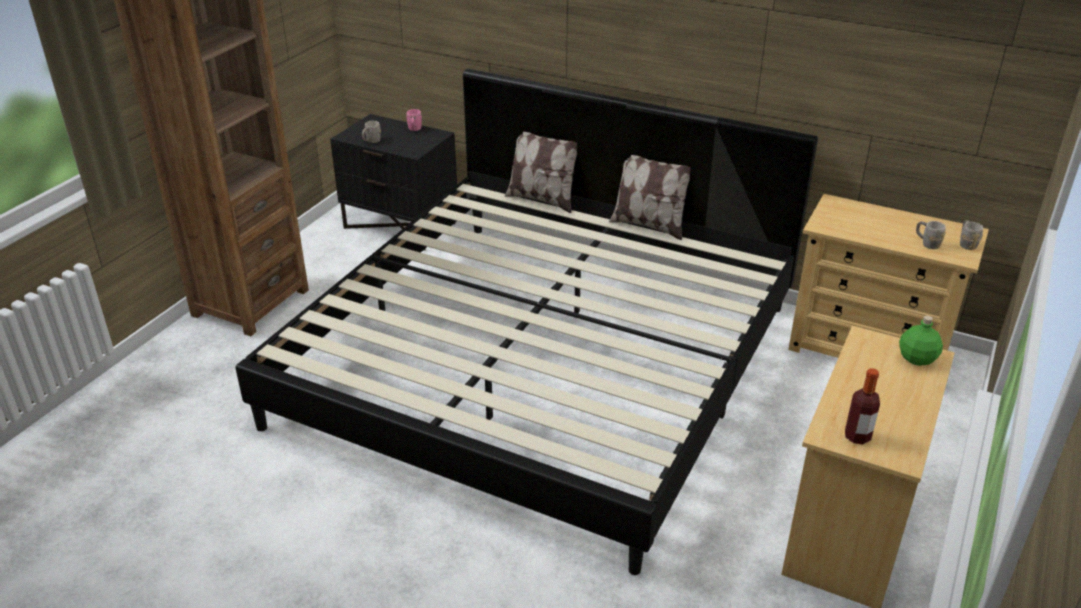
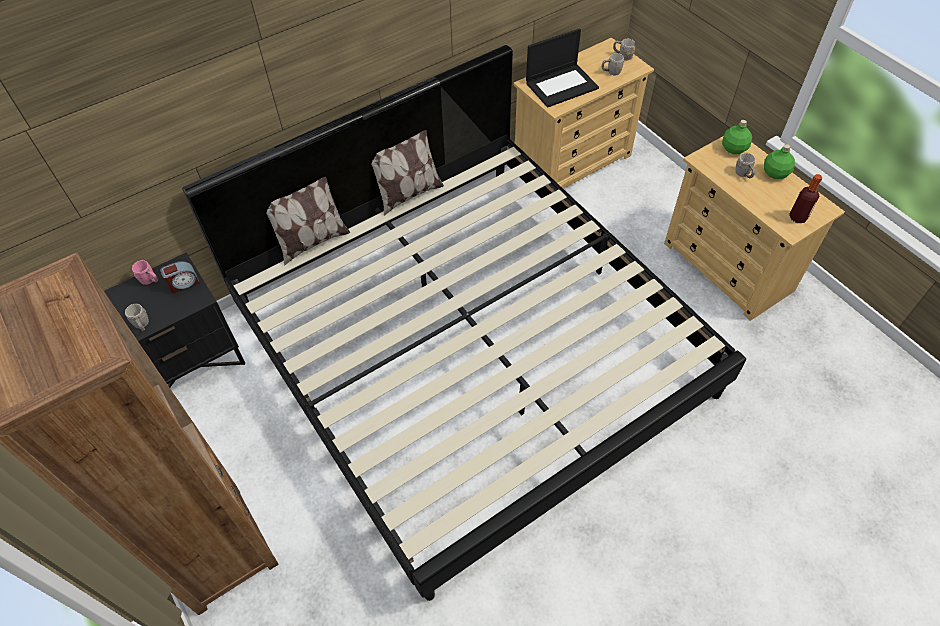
camera: 60 degrees left, 20 degrees up
none -> alarm clock [160,261,200,293]
none -> laptop [526,28,599,108]
none -> grey mug [735,153,755,178]
none -> green bottle [764,144,795,179]

